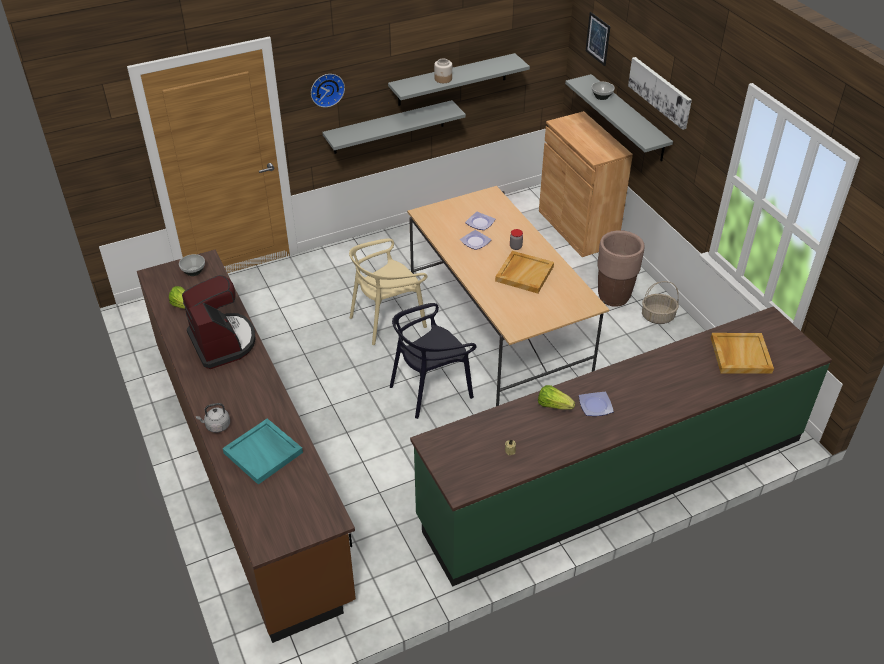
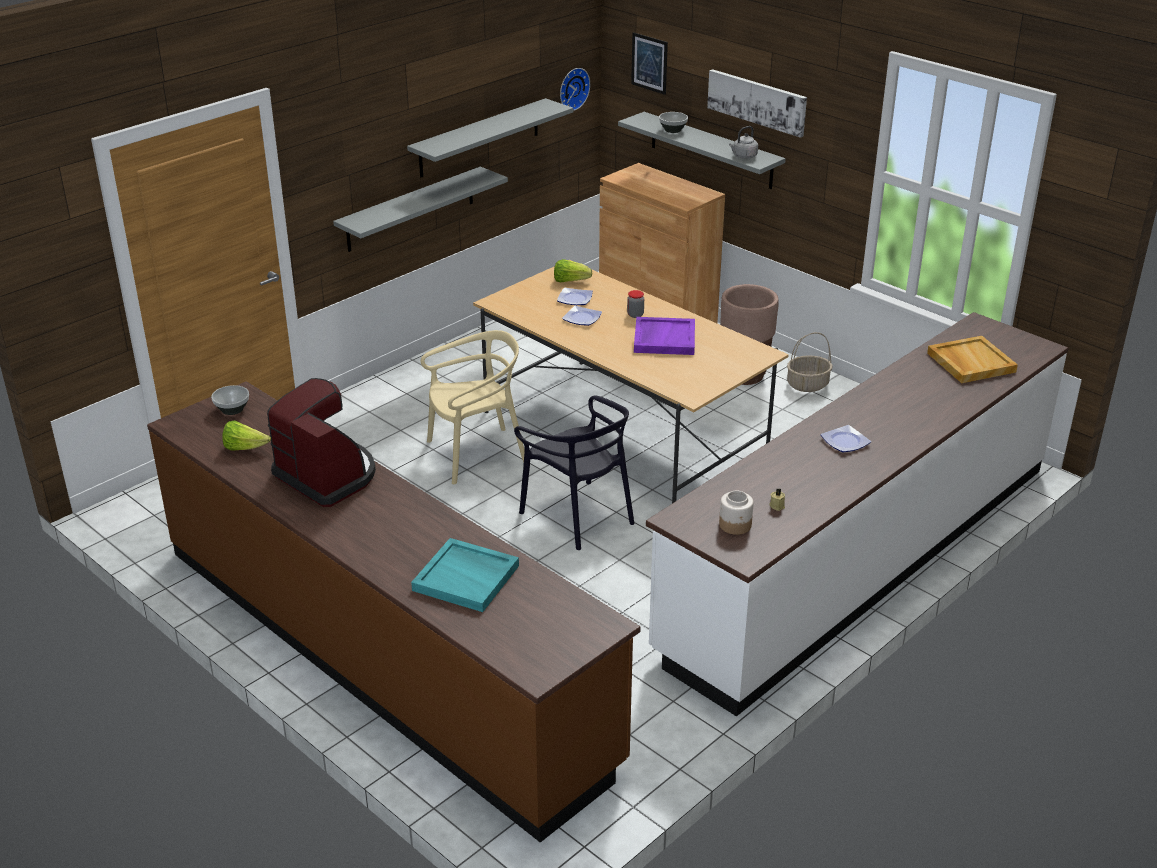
camera: 20 degrees left, 10 degrees down
grey kettle [196,403,230,433] -> grey kettle moved to [729,126,758,159]
wall clock [311,74,345,107] -> wall clock moved to [560,68,590,111]
beige chair [349,239,427,345] -> beige chair turned 150 degrees counterclockwise [421,330,525,484]
black chair [390,303,477,419] -> black chair turned 75 degrees counterclockwise [514,396,634,550]
green counter [410,306,832,587] -> white counter [646,312,1068,717]
jar [434,59,452,83] -> jar moved to [719,490,754,535]
beige tray [495,251,554,294] -> purple tray [634,317,695,355]
lettuce [538,385,575,409] -> lettuce moved to [554,259,592,282]

